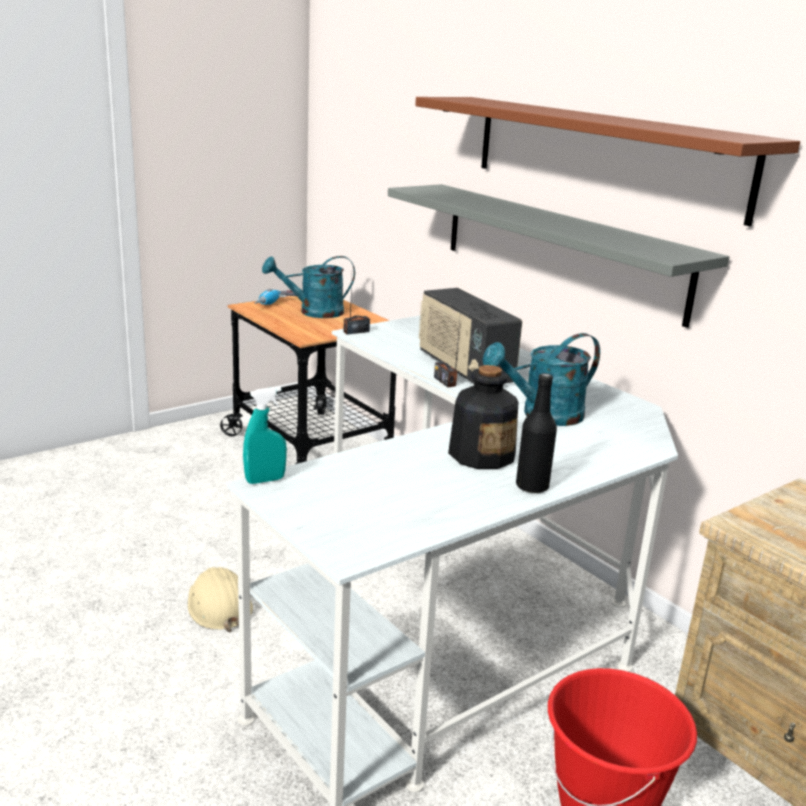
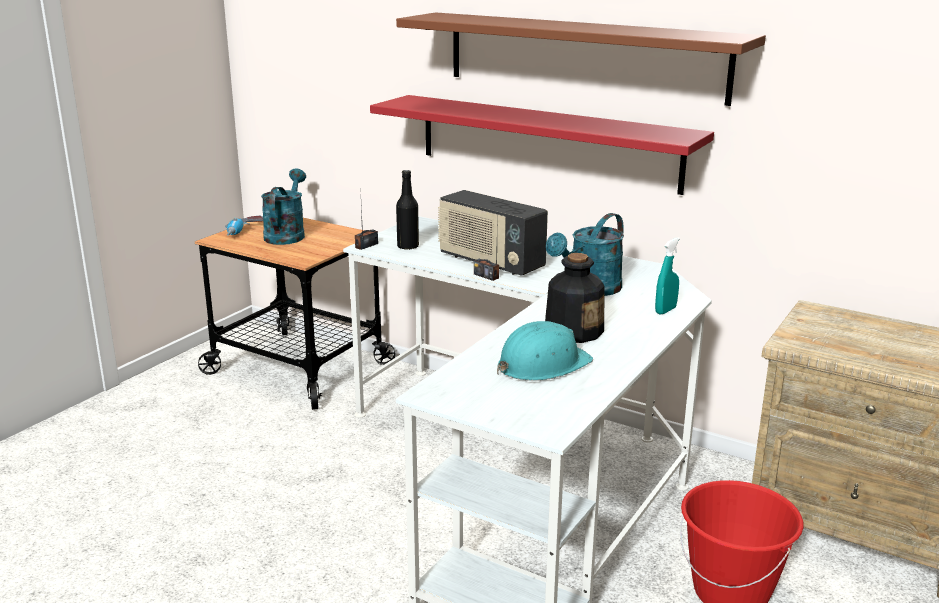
camera: 20 degrees left, 0 degrees up
beige hard hat [188,567,253,632] -> none
turquoise spray bottle [243,387,287,484] -> turquoise spray bottle moved to [655,237,680,315]
turquoise watering can [262,256,355,318] -> turquoise watering can turned 135 degrees clockwise [261,168,306,245]
grey shelf [388,184,729,328] -> red shelf [370,95,714,195]
black bottle [516,373,557,493] -> black bottle moved to [396,170,419,250]
none -> turquoise hard hat [497,321,593,381]

